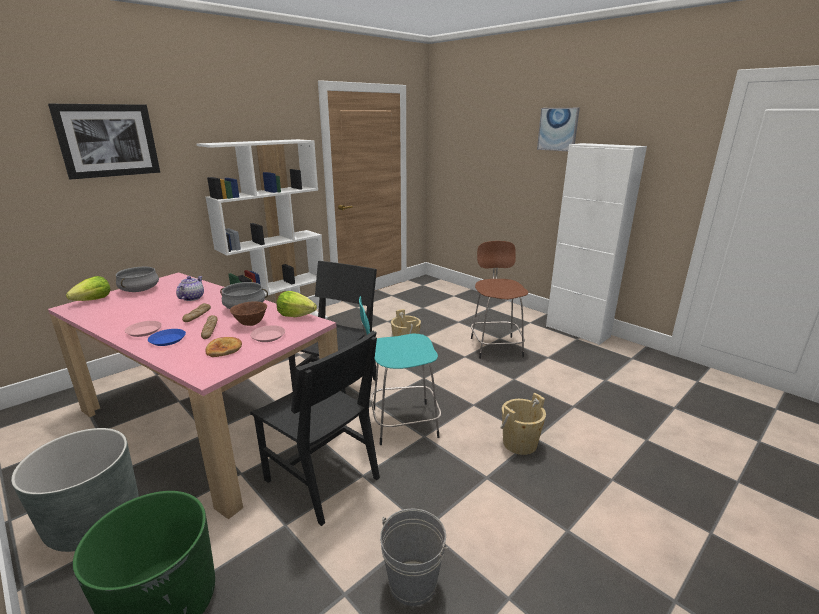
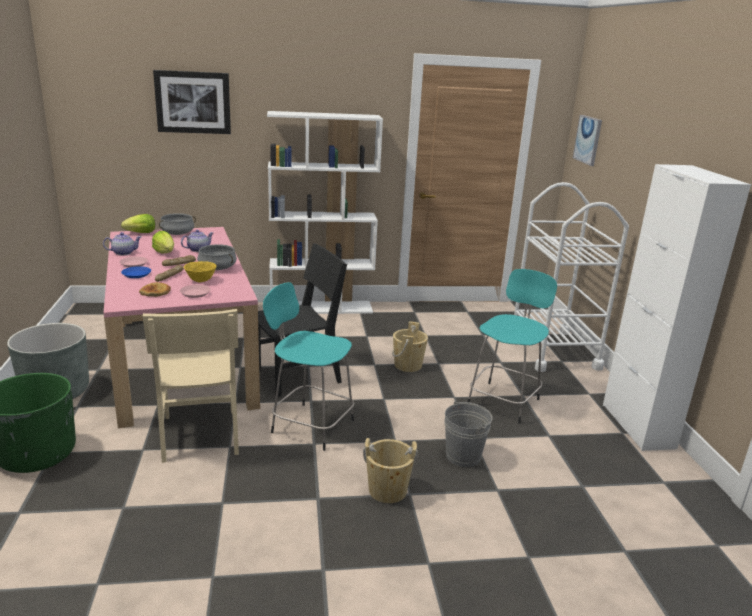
camera: 35 degrees right, 0 degrees up
brown bowl [230,301,267,326] -> yellow bowl [184,261,217,282]
black chair [250,331,380,526] -> beige chair [142,309,239,463]
lettuce [277,291,317,317] -> lettuce moved to [152,231,174,253]
grey bucket [380,509,449,606] -> grey bucket moved to [444,400,493,467]
brown stool [471,241,528,359] -> turquoise stool [467,269,557,424]
picture [537,108,580,151] -> picture moved to [573,115,602,166]
none -> teapot [103,232,141,255]
none -> white cart [514,182,629,372]

